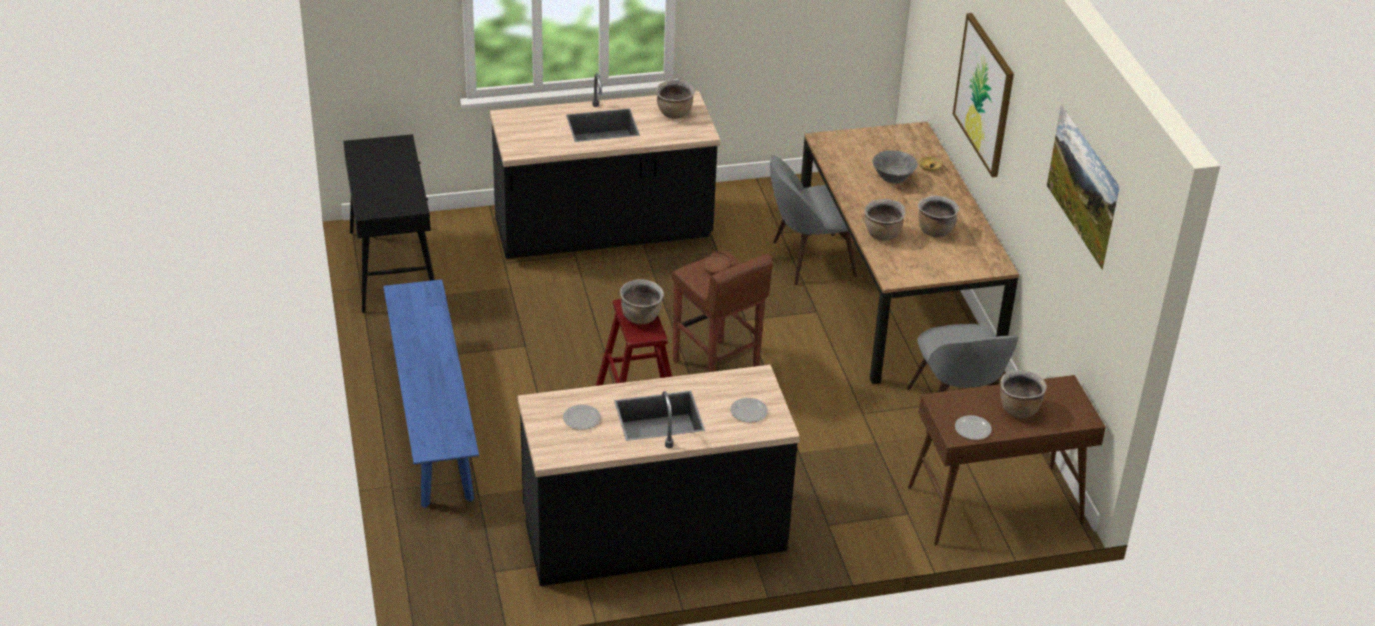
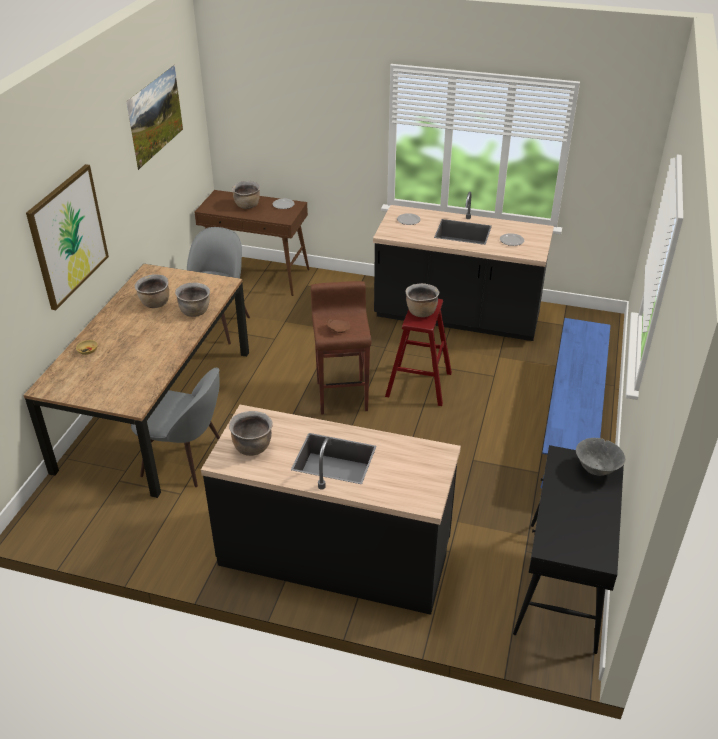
camera: 150 degrees left, 0 degrees up
grey bowl [872,150,918,184] -> grey bowl moved to [576,438,625,476]

